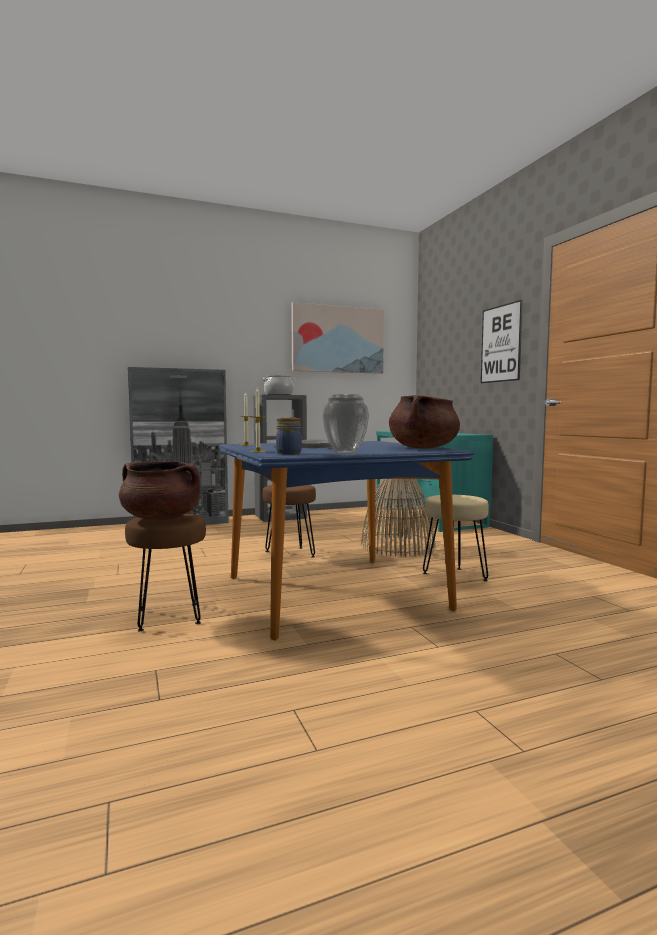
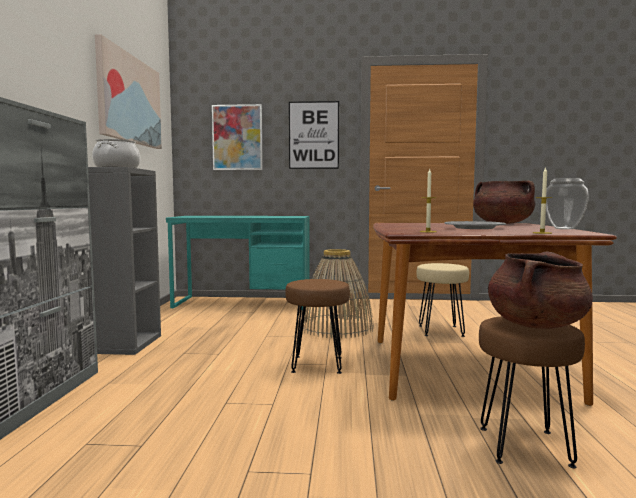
camera: 65 degrees left, 0 degrees up
blue dining table [219,441,474,640] -> brown dining table [373,223,617,406]
jar [276,417,302,454] -> none
none -> picture [212,104,263,170]

